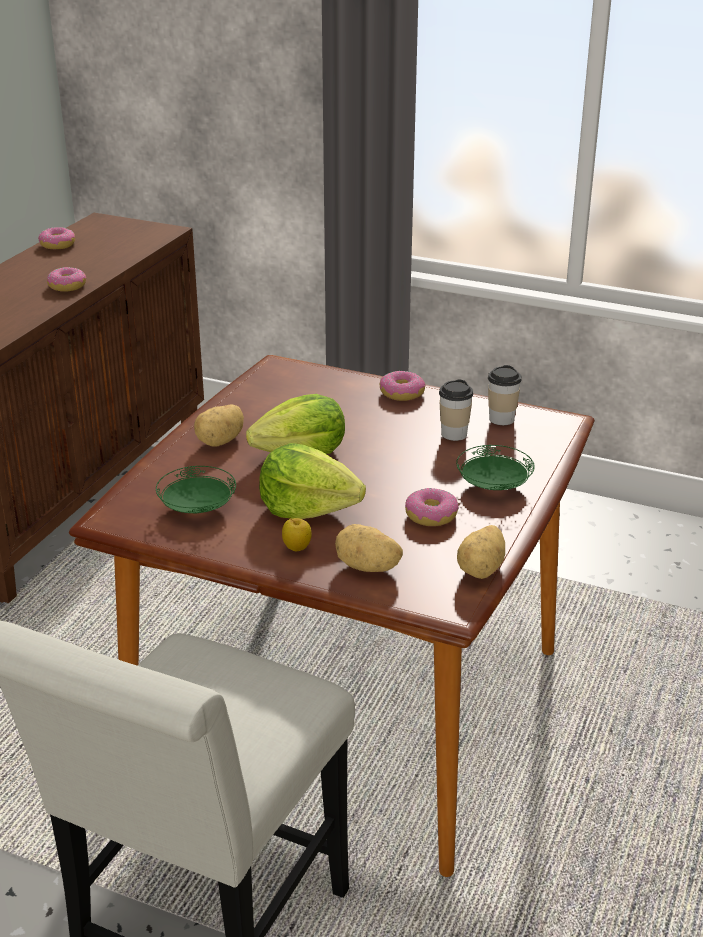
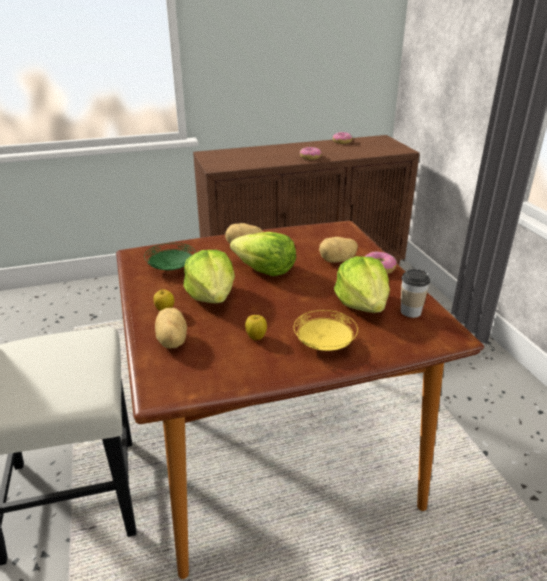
camera: 50 degrees right, 0 degrees up
donut [405,488,459,526] -> apple [245,315,267,340]
cup [439,379,473,441] -> lettuce [334,256,390,313]
green plate [456,445,535,490] -> yellow plate [294,310,358,351]
potato [457,525,505,579] -> potato moved to [319,237,358,263]

